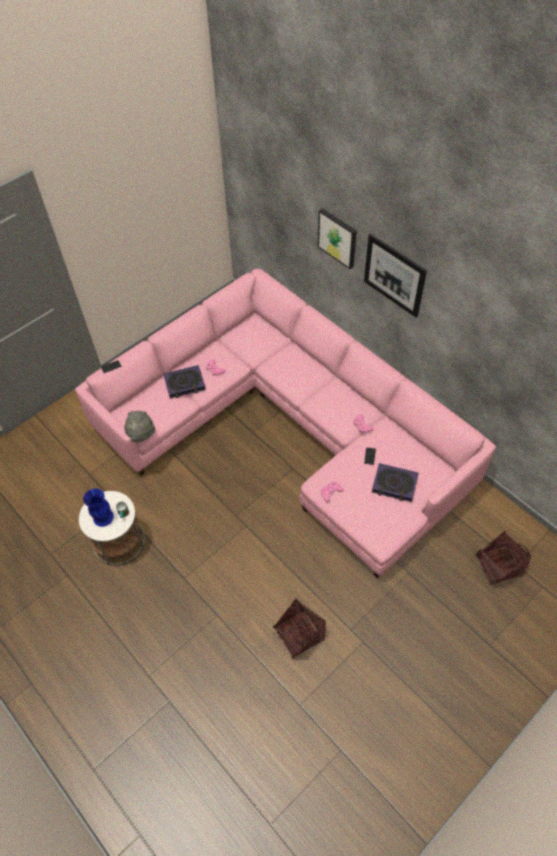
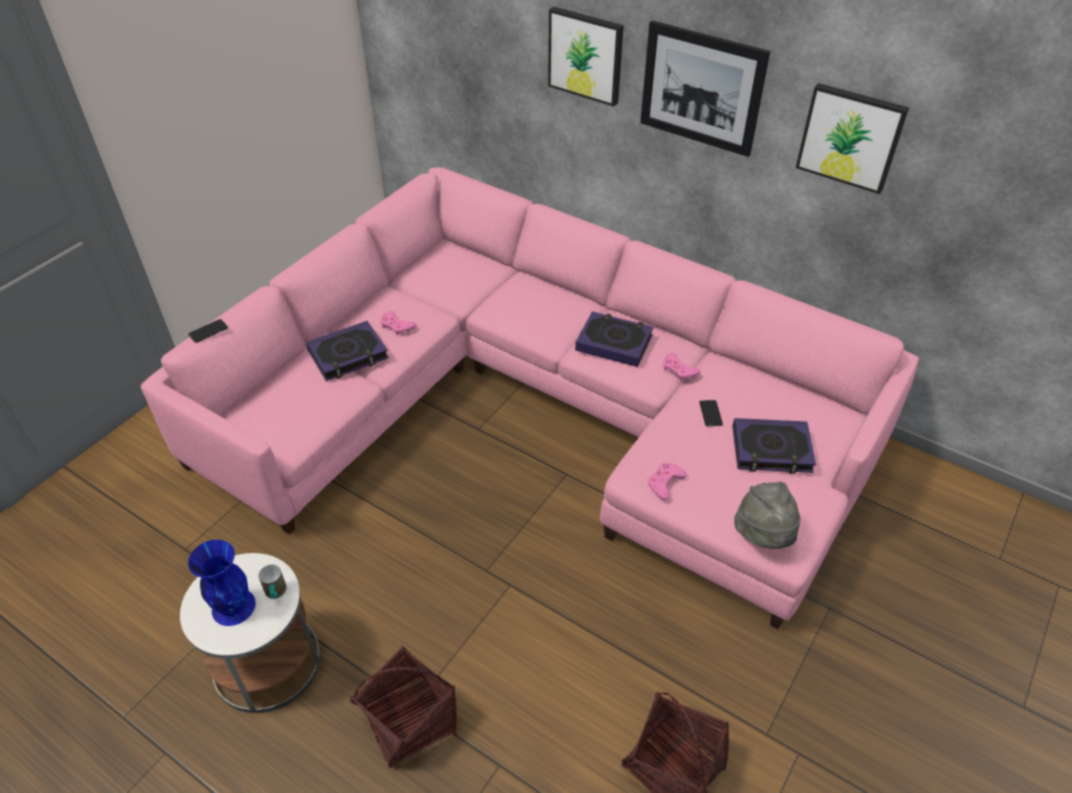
camera: 15 degrees left, 10 degrees down
grey hat [124,411,155,442] -> grey hat moved to [734,482,800,549]
basket [475,531,531,585] -> basket moved to [350,646,457,768]
none -> book [575,311,654,367]
none -> picture [796,83,909,194]

